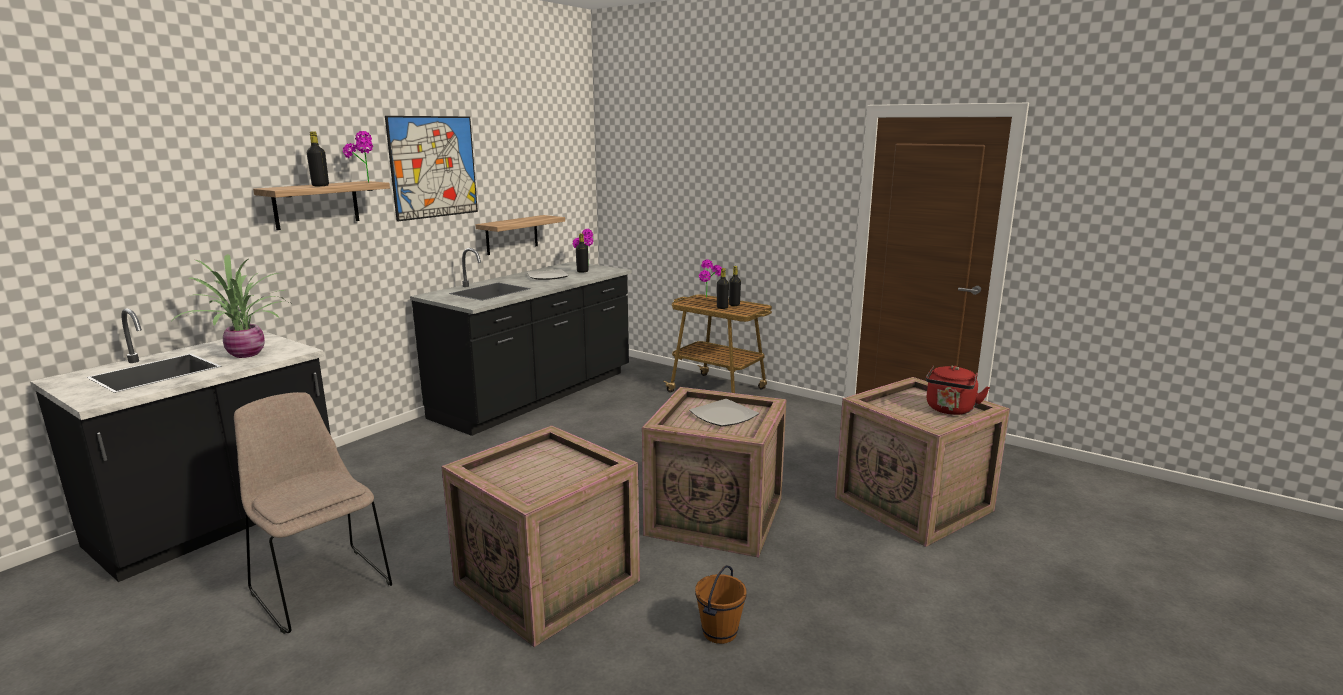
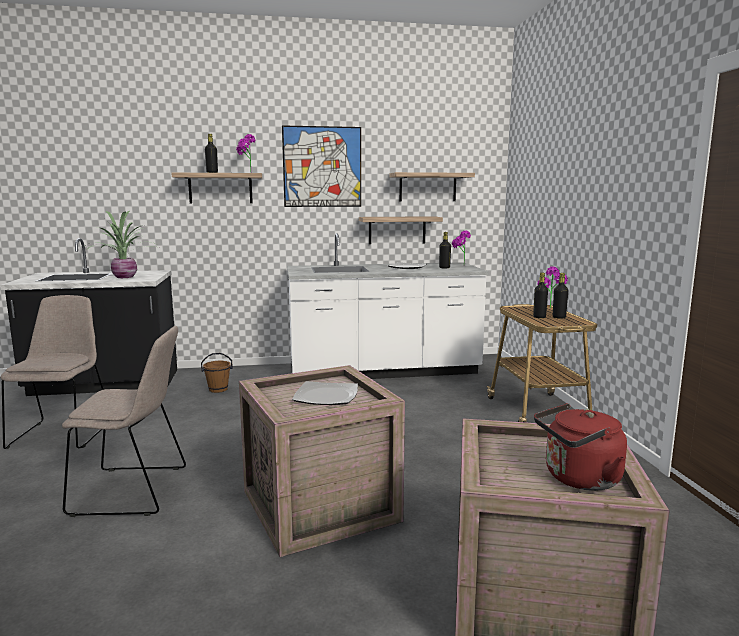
camera: 45 degrees right, 5 degrees down
black counter [410,248,632,436] -> white counter [287,233,489,379]
crate [441,426,640,647] -> beige chair [62,326,186,517]
brown bucket [695,565,747,644] -> brown bucket moved to [201,353,233,393]
none -> shelf [390,172,475,201]

